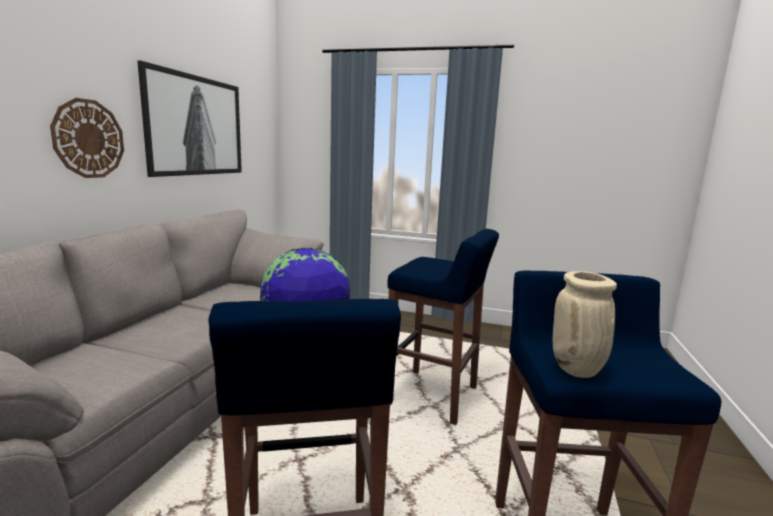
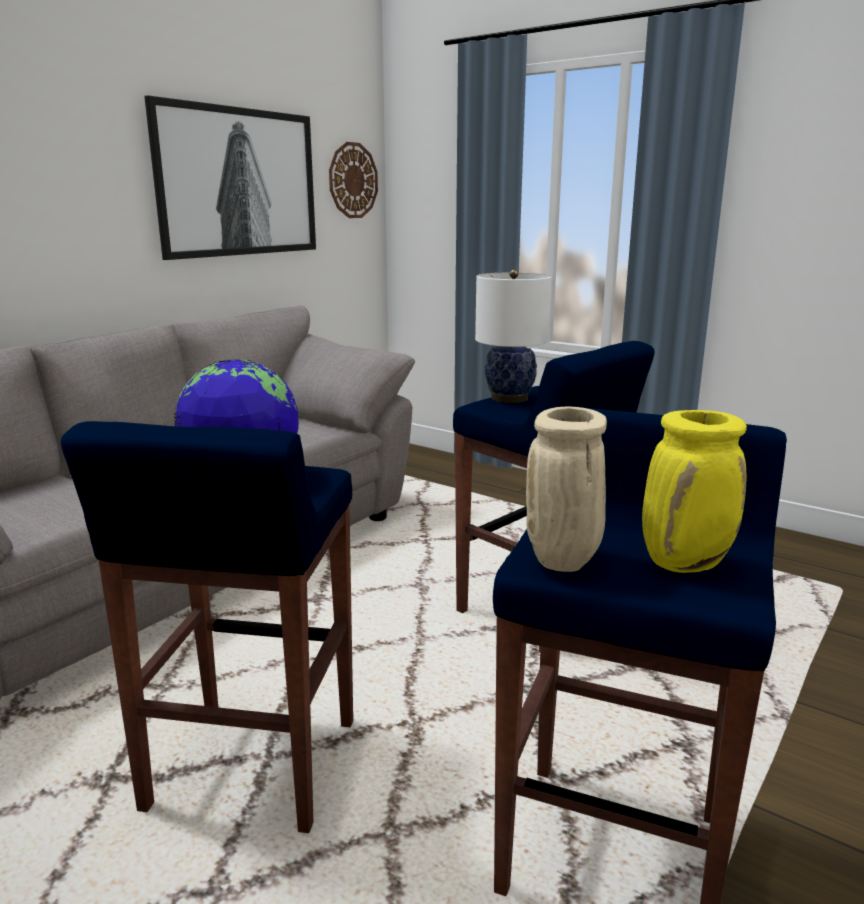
camera: 20 degrees right, 5 degrees up
wall clock [50,98,124,178] -> wall clock moved to [329,142,378,218]
none -> white table lamp [475,269,551,403]
none -> yellow vase [642,410,747,573]

